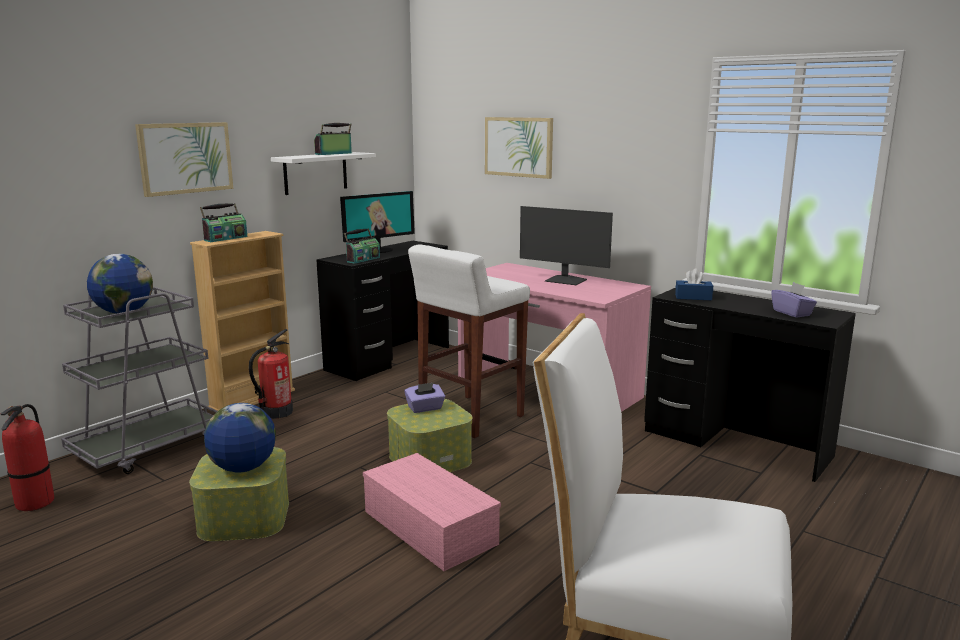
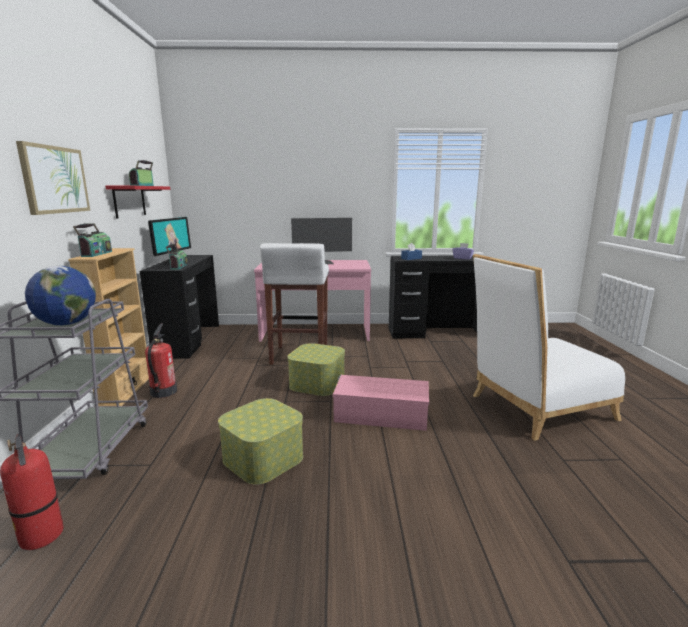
camera: 40 degrees left, 0 degrees up
globe [204,403,276,473] -> none
white shelf [271,152,376,195] -> red shelf [105,186,170,218]
purple tissue box [404,382,445,413] -> none
picture [485,117,553,179] -> none

